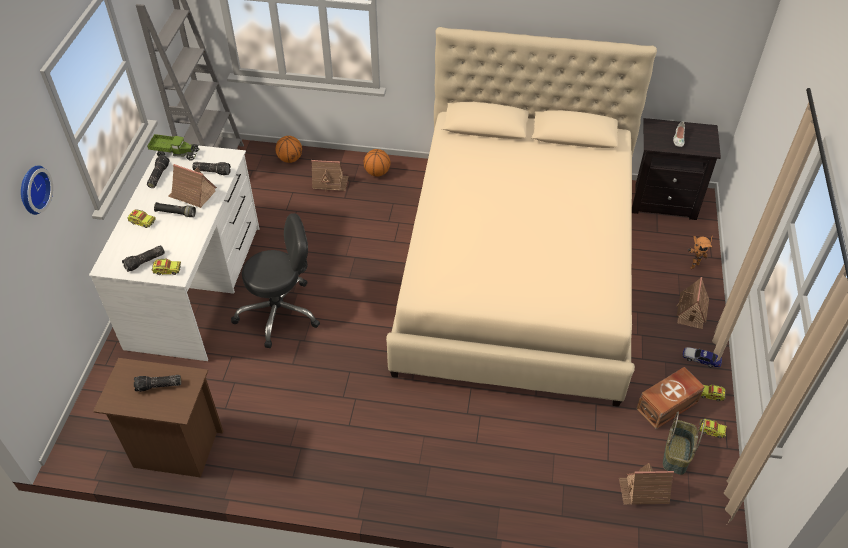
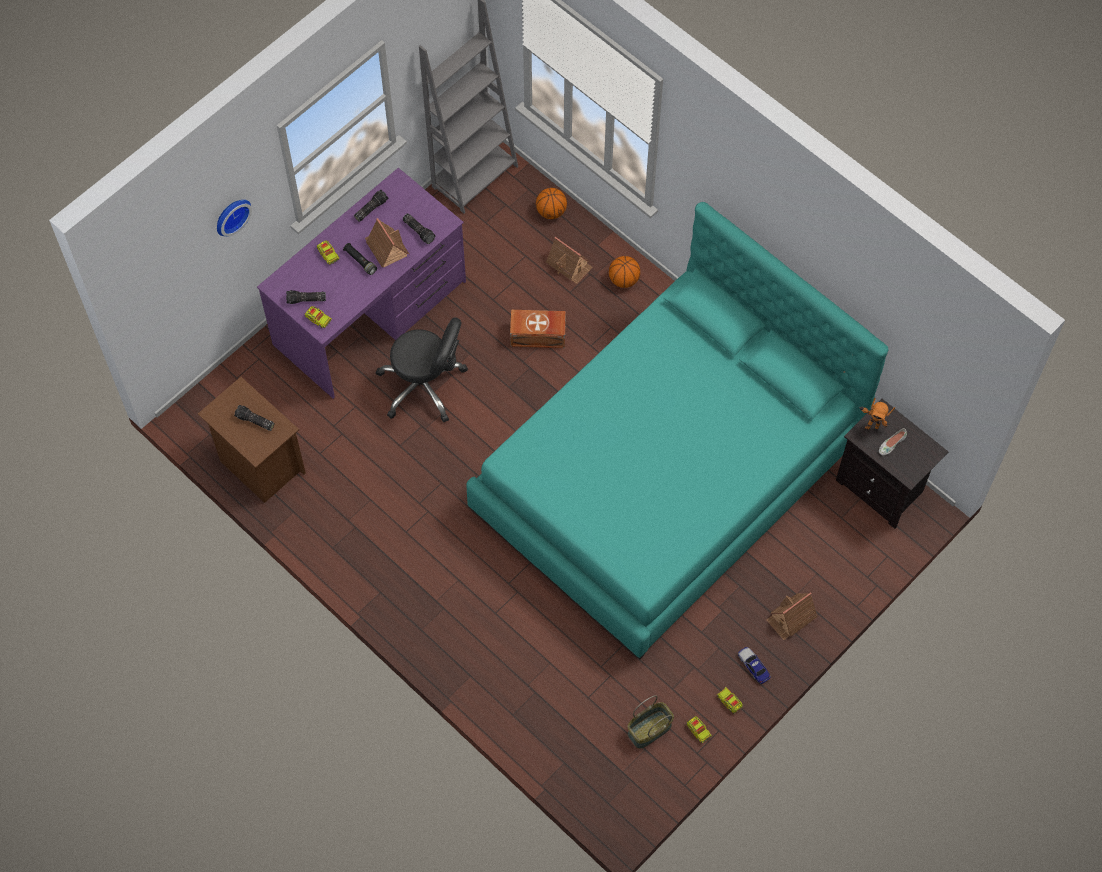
camera: 35 degrees right, 15 degrees up
white desk [89,145,260,361] -> purple desk [257,168,466,399]
toy truck [147,134,199,161] -> none
beige bed [386,27,657,407] -> turquoise bed [467,202,889,660]
toy house [619,463,674,505] -> none
brown storage box [636,367,705,429] -> brown storage box moved to [510,310,566,348]
toy robot [688,235,713,269] -> toy robot moved to [860,398,895,430]

